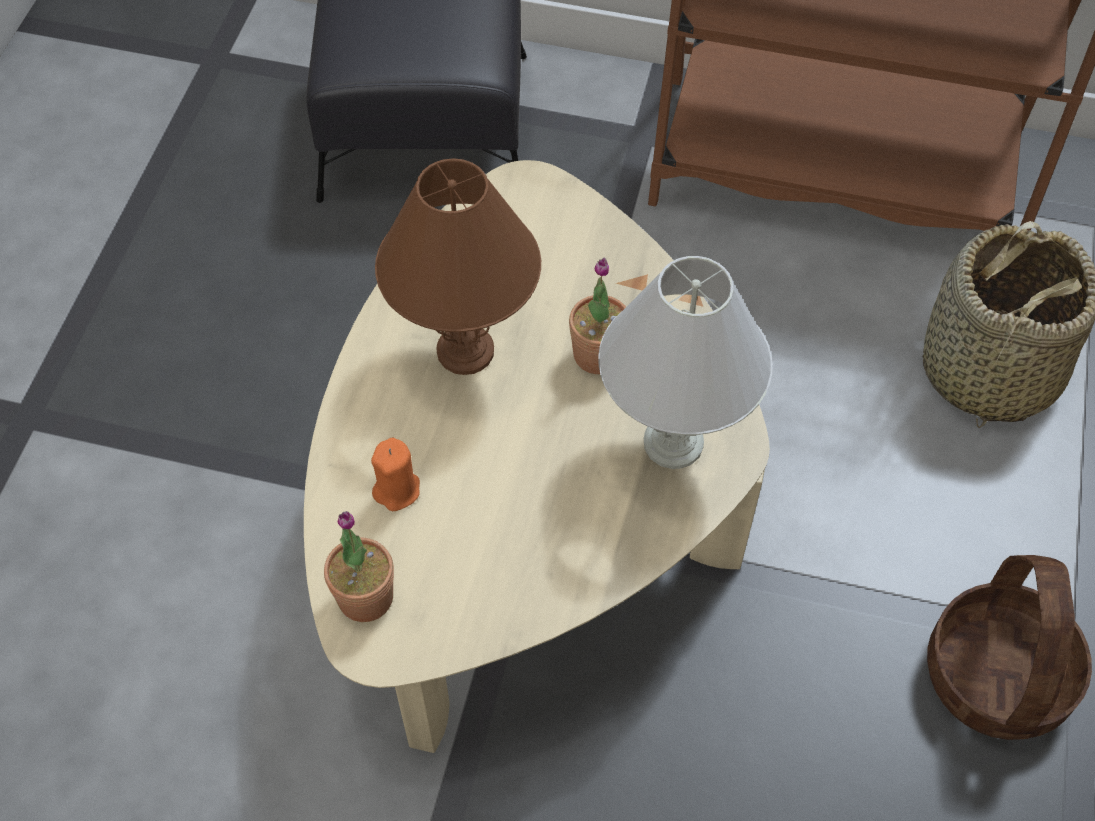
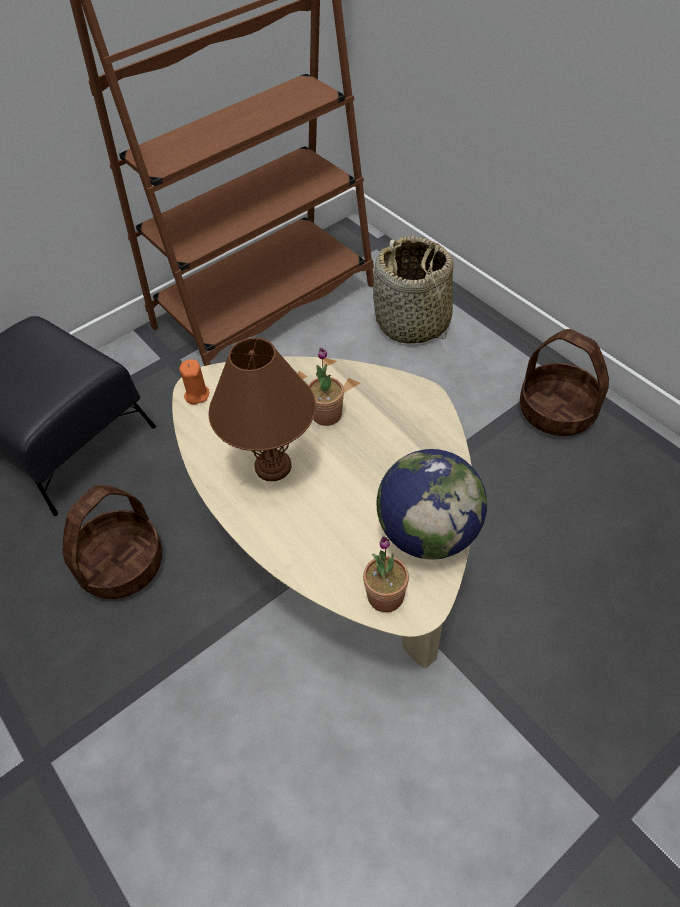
camera: 50 degrees left, 5 degrees down
orange candle [371,438,420,511] -> orange candle moved to [179,359,209,404]
white table lamp [598,256,773,469] -> none
none -> basket [63,485,162,599]
none -> globe [376,449,487,560]

